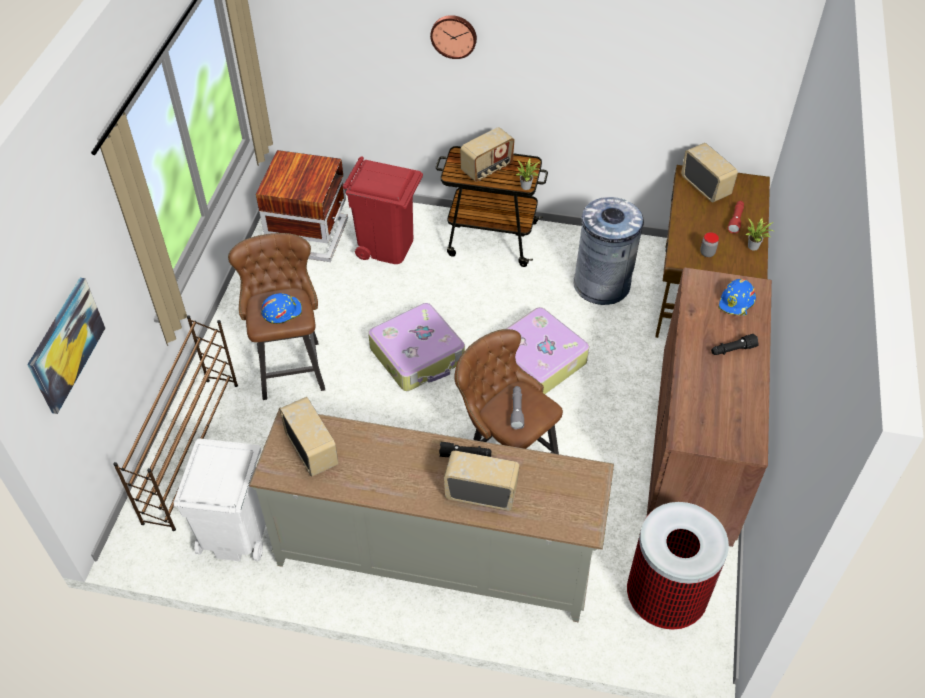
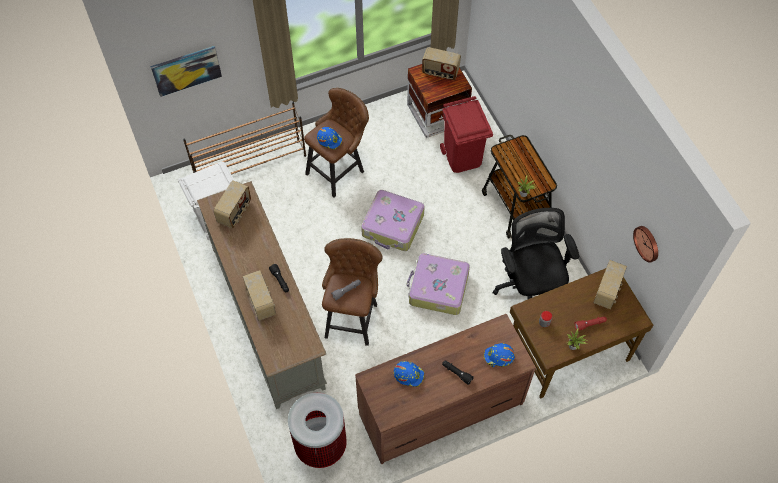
camera: 55 degrees right, 10 degrees up
wall clock [430,15,477,59] -> wall clock moved to [633,226,658,263]
radio [460,127,514,182] -> radio moved to [422,47,461,80]
grey trash can [573,197,644,305] -> black office chair [493,208,579,299]
none -> blue hard hat [394,361,424,387]

